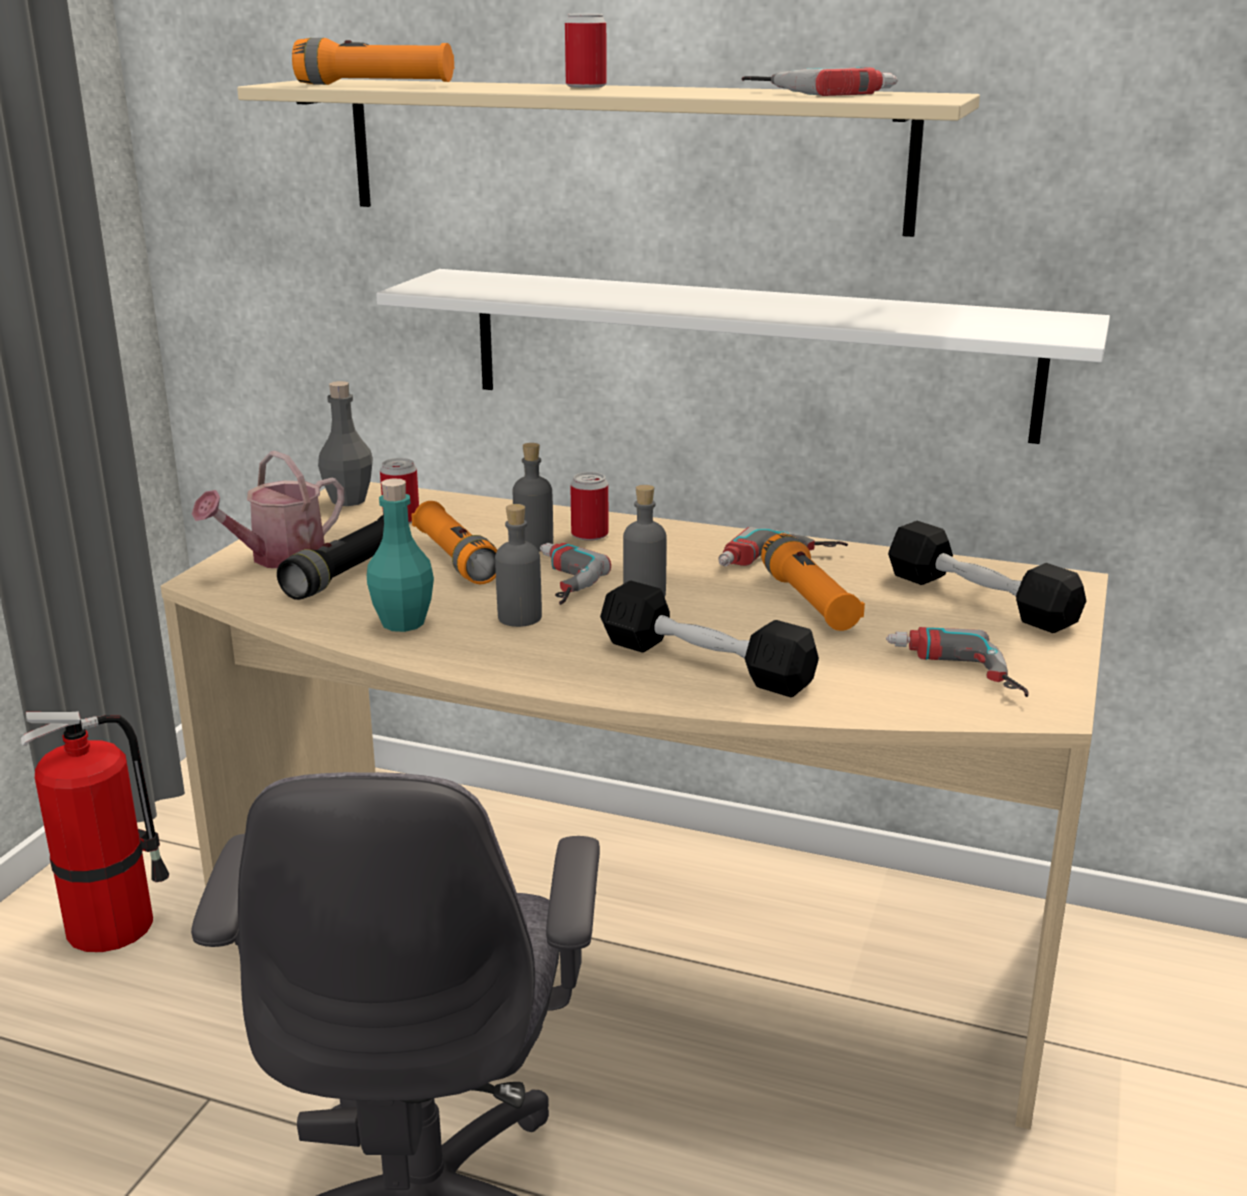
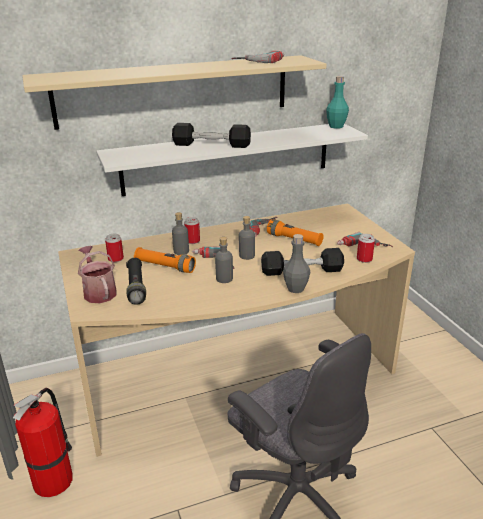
camera: 40 degrees left, 5 degrees up
watering can [192,451,344,568] -> watering can turned 150 degrees clockwise [78,246,116,303]
orange flashlight [292,38,454,85] -> none
grey bottle [318,381,373,506] -> grey bottle moved to [283,234,310,293]
turquoise bottle [367,479,434,632] -> turquoise bottle moved to [326,76,349,129]
can [565,14,607,88] -> can moved to [357,234,375,263]
black dumbbell [888,521,1086,633] -> black dumbbell moved to [172,123,251,148]

